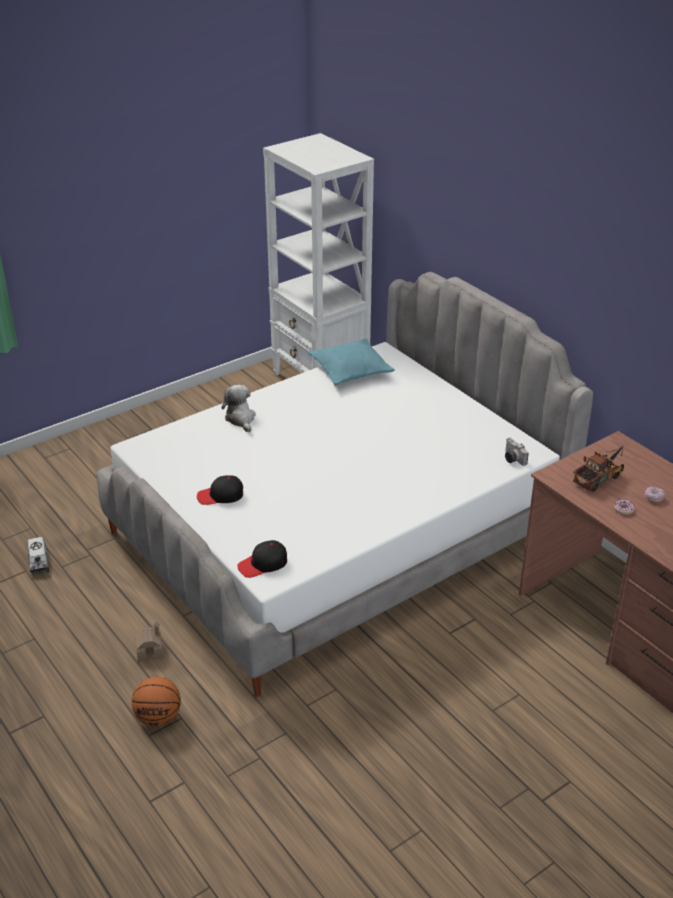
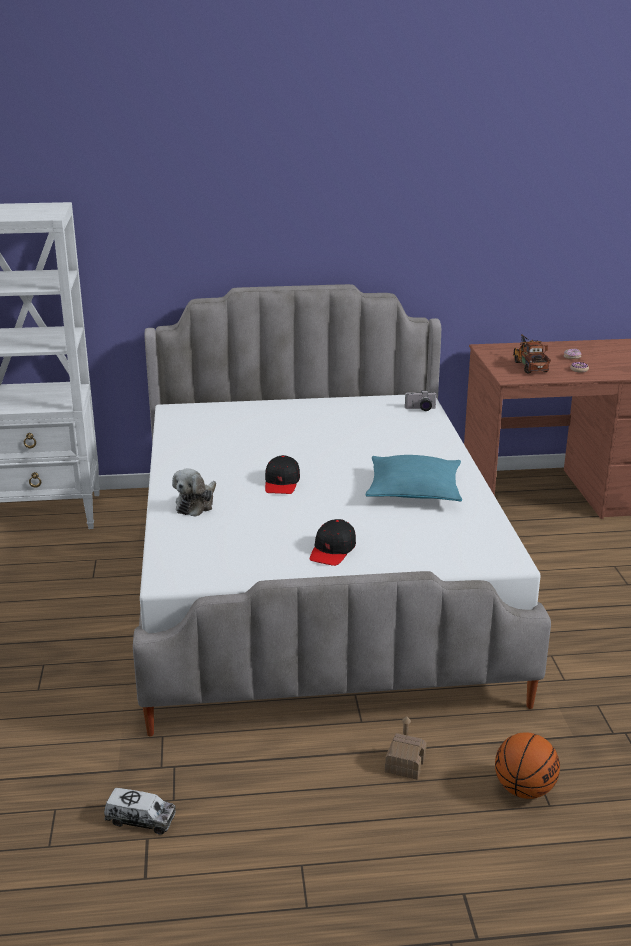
camera: 60 degrees left, 10 degrees down
plush toy [221,385,256,432] -> plush toy turned 75 degrees counterclockwise [172,469,216,517]
black cap [237,540,287,578] -> black cap moved to [265,455,300,494]
turquoise pillow [308,338,395,385] -> turquoise pillow moved to [365,455,462,501]

